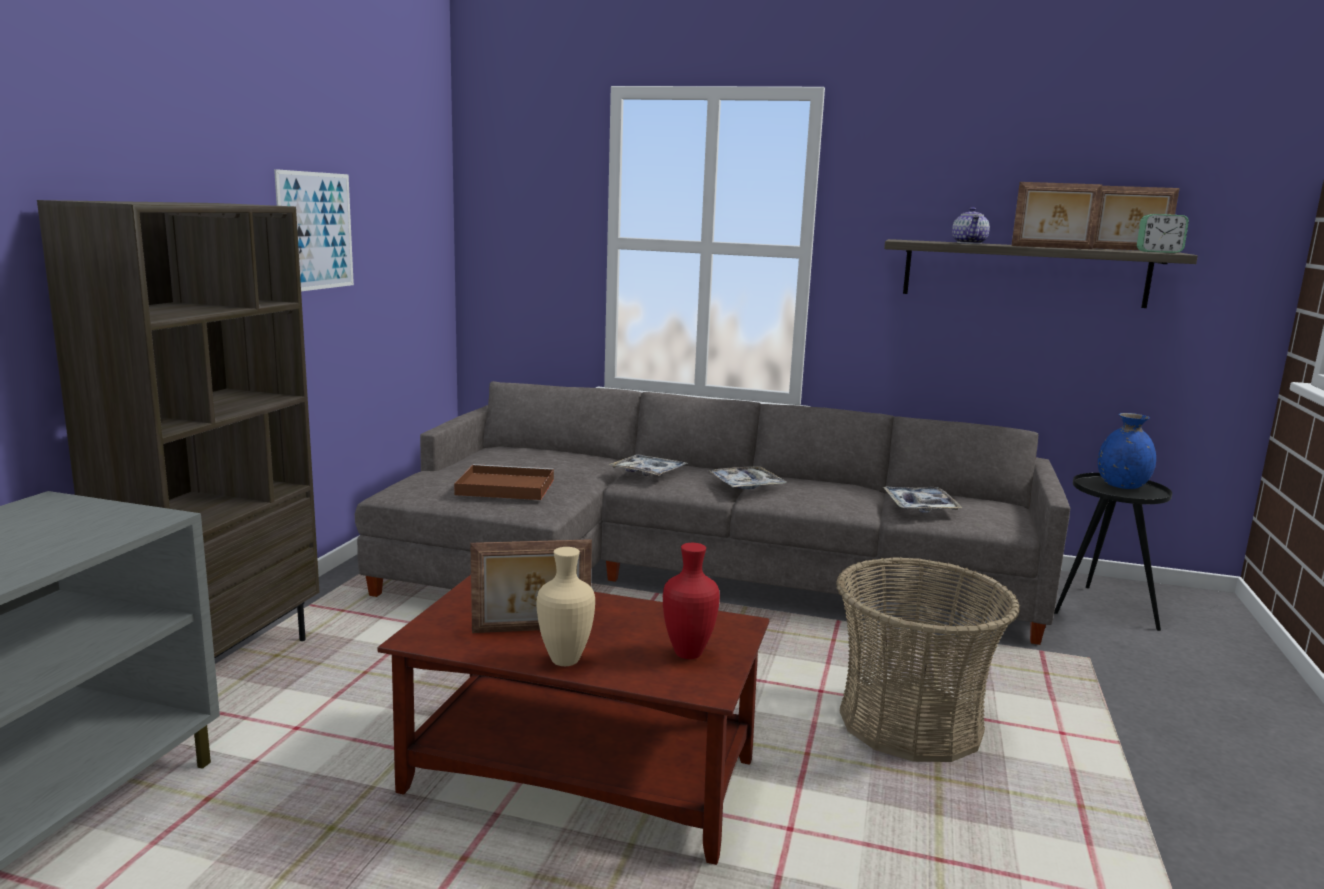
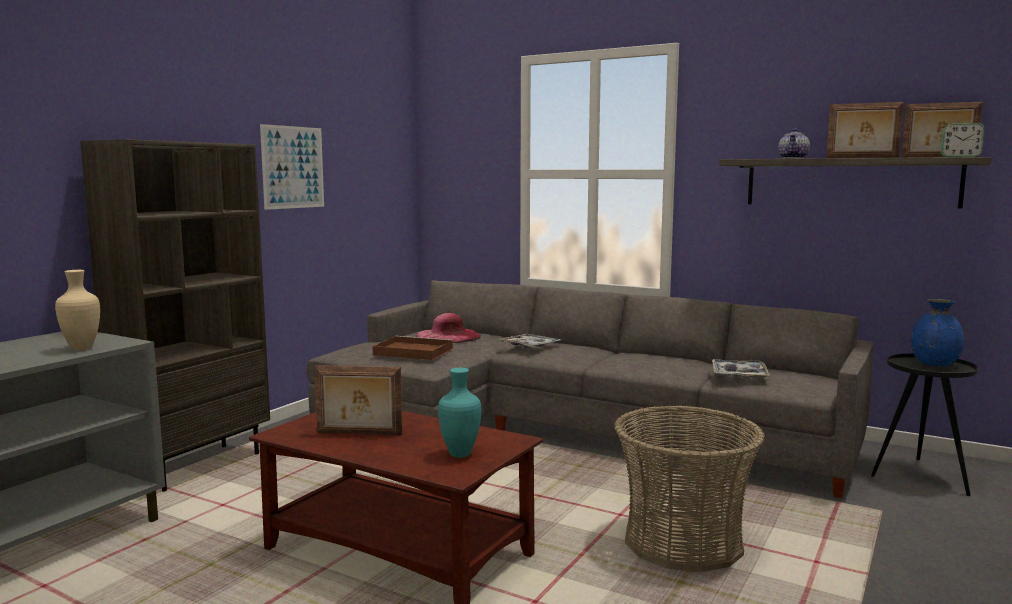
camera: 15 degrees right, 5 degrees down
beige vase [536,547,595,666] -> beige vase moved to [55,270,100,351]
red vase [663,543,720,659] -> turquoise vase [438,368,481,457]
tray [709,466,787,489] -> none
none -> pink hat [416,313,481,343]

